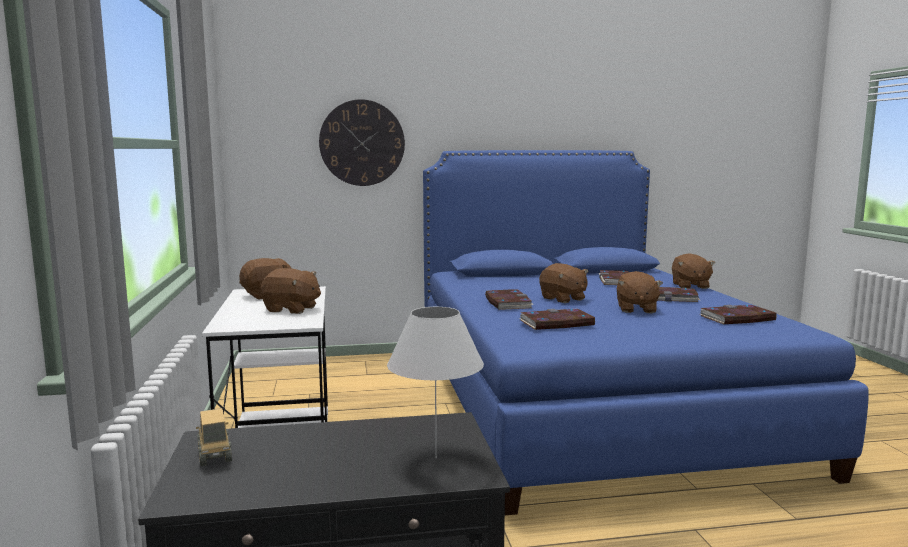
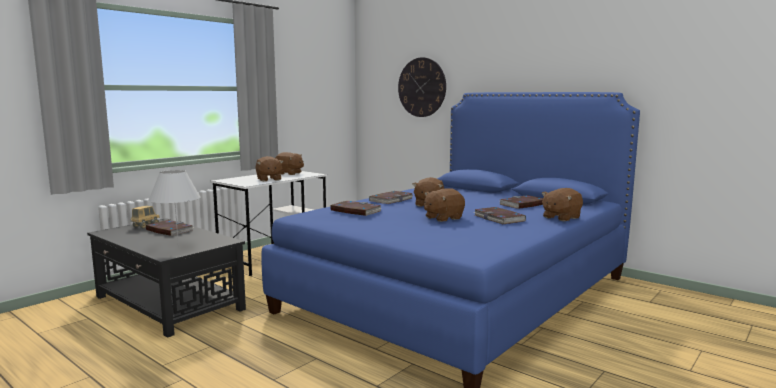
camera: 50 degrees right, 0 degrees up
book [700,305,777,324] -> book moved to [146,220,193,236]

